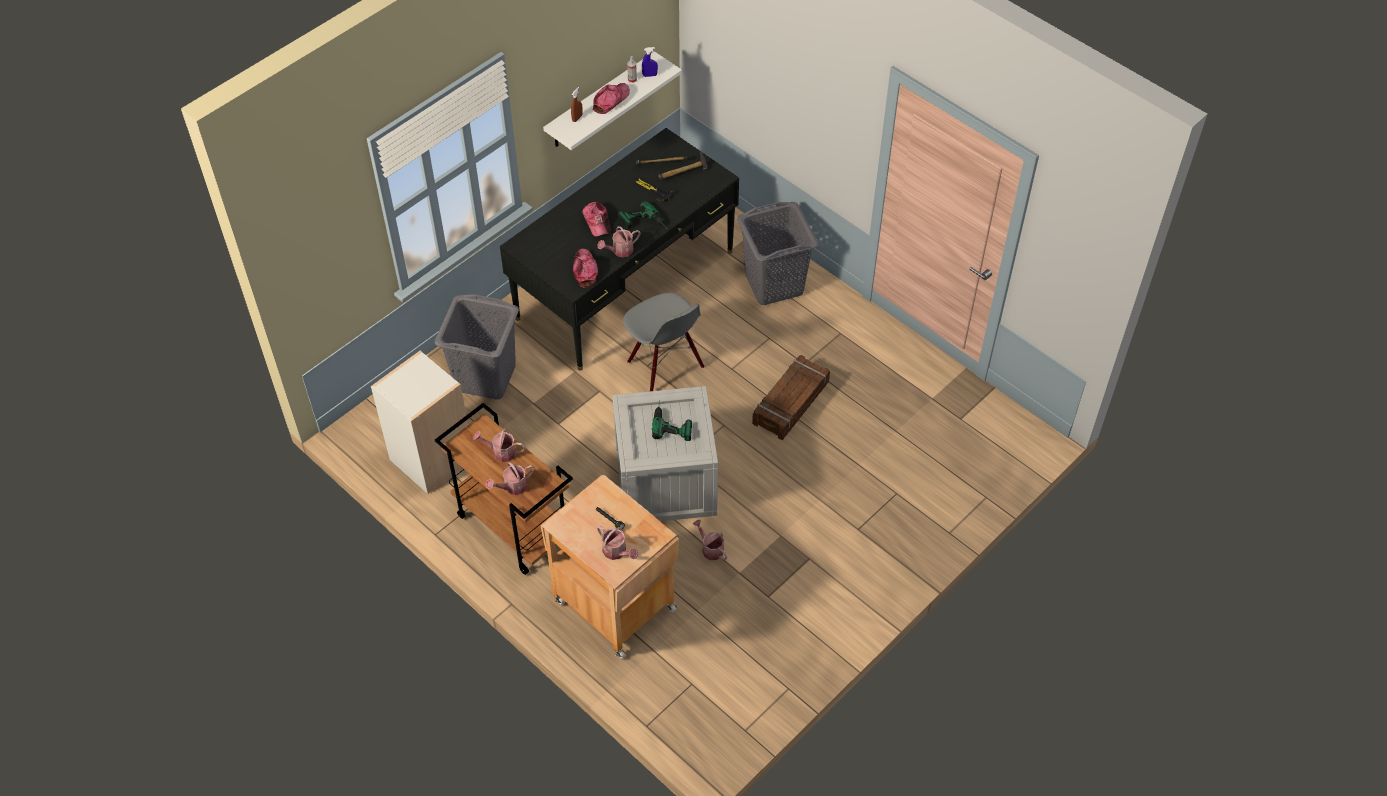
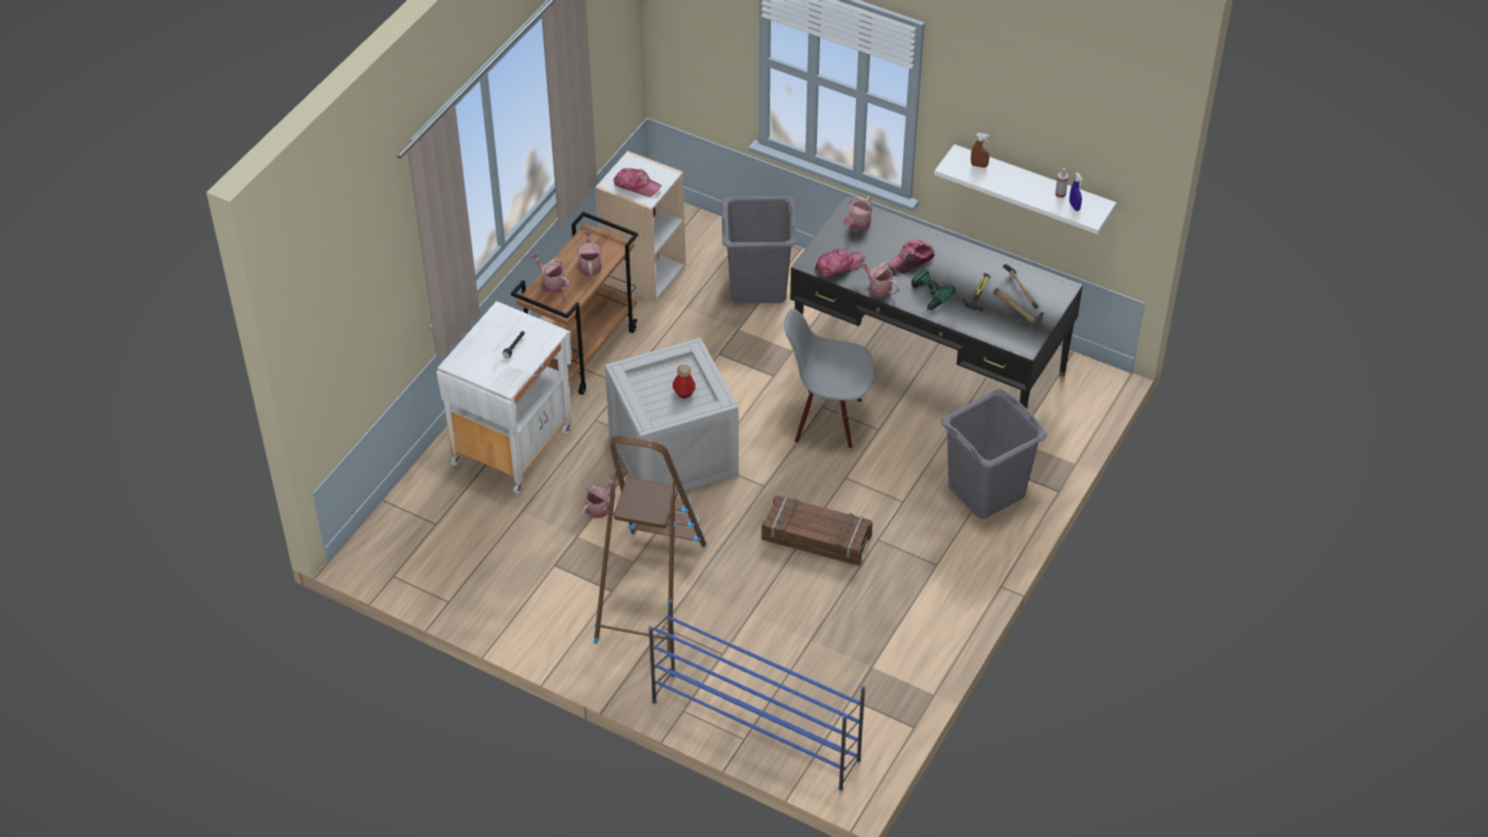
camera: 75 degrees right, 5 degrees down
brown cart [540,475,679,658] -> white cart [436,301,572,494]
cap [593,83,630,114] -> cap moved to [614,168,662,197]
watering can [597,526,638,560] -> watering can moved to [843,196,872,230]
grey chair [623,293,704,391] -> grey chair turned 60 degrees clockwise [784,308,874,449]
power drill [652,401,692,441] -> bottle [672,365,696,399]
none -> brown step ladder [594,436,706,658]
none -> blue shoe rack [649,599,865,791]

